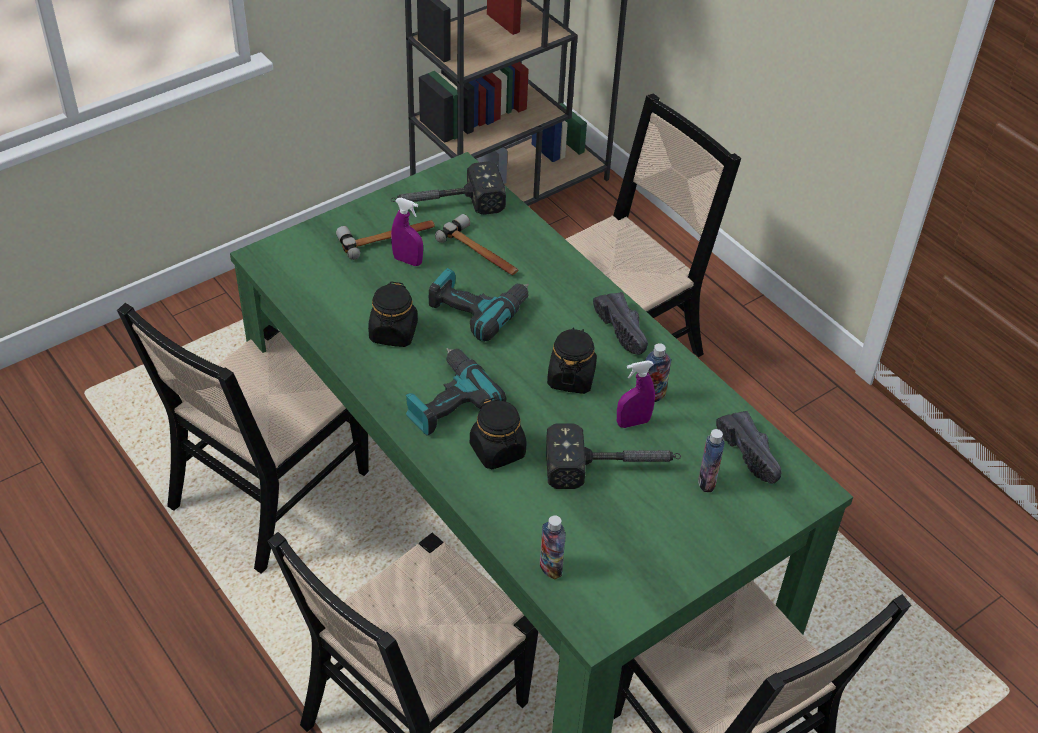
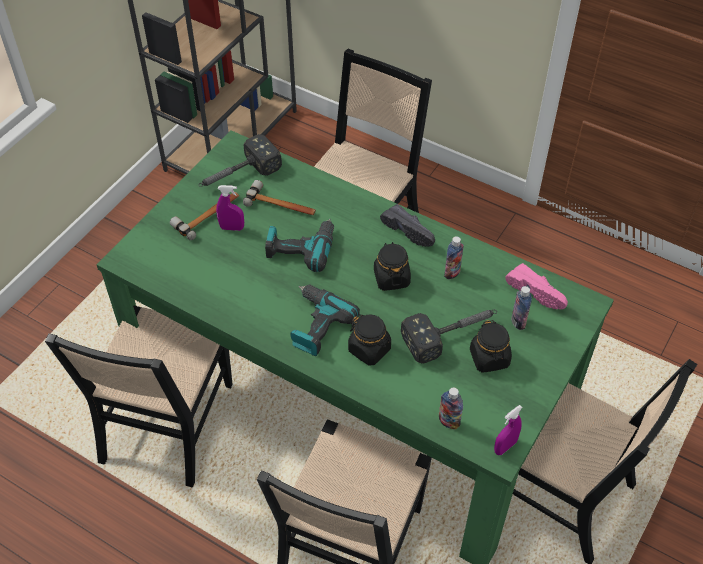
camera: 20 degrees left, 5 degrees up
black jar [368,281,418,347] -> black jar moved to [470,320,512,373]
purple spray bottle [617,360,655,428] -> purple spray bottle moved to [494,405,523,455]
black shoe [716,411,782,484] -> pink shoe [505,263,568,309]

